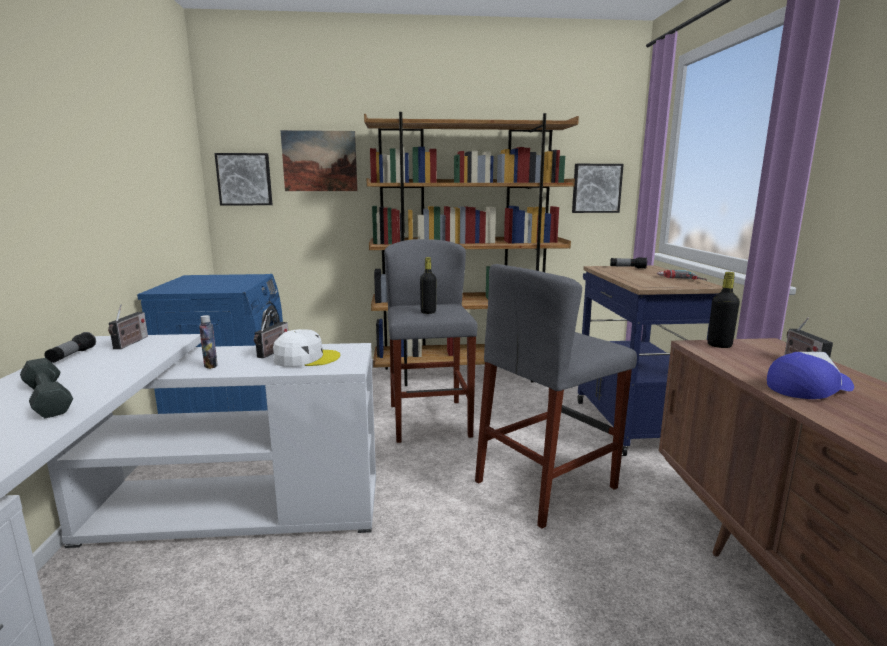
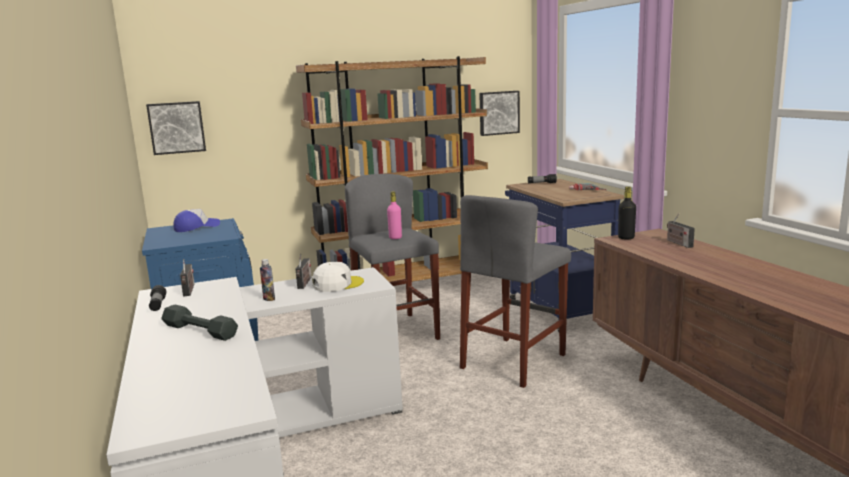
camera: 15 degrees left, 0 degrees up
picture [280,130,358,191] -> none
black bottle [420,257,436,314] -> pink bottle [387,191,402,239]
cap [767,352,854,399] -> cap moved to [173,209,220,232]

